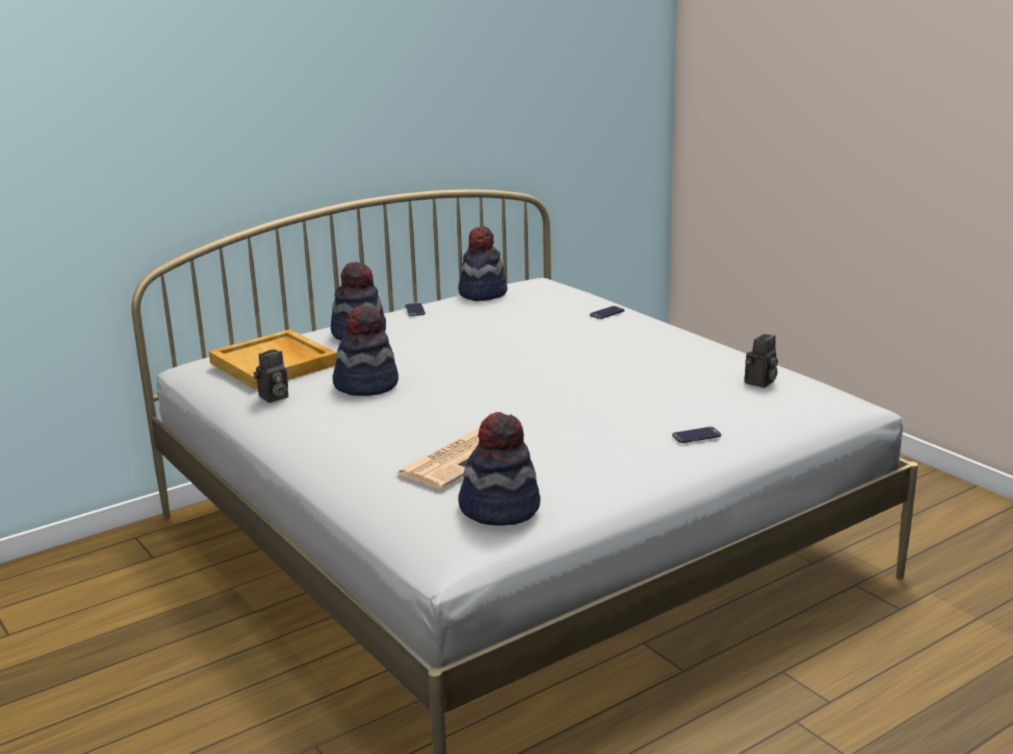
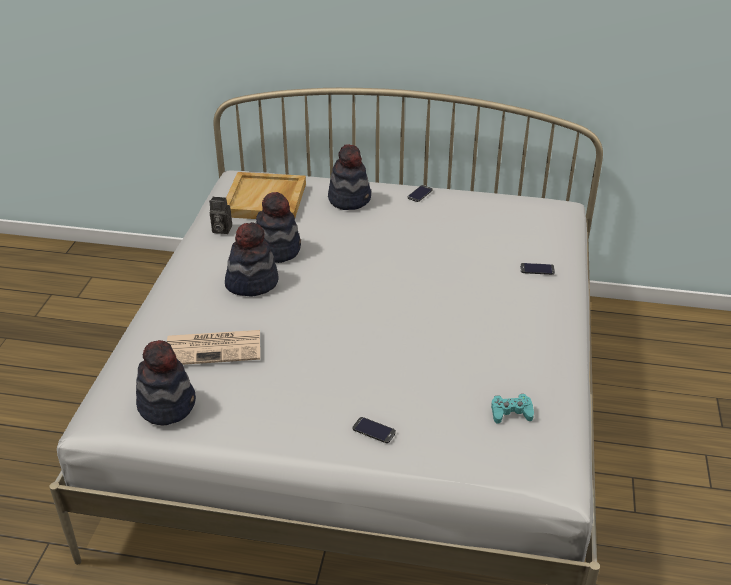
camera: 45 degrees right, 15 degrees up
hat [458,226,508,301] -> hat moved to [225,222,279,297]
camera [745,334,778,388] -> turquoise game controller [491,394,534,424]

